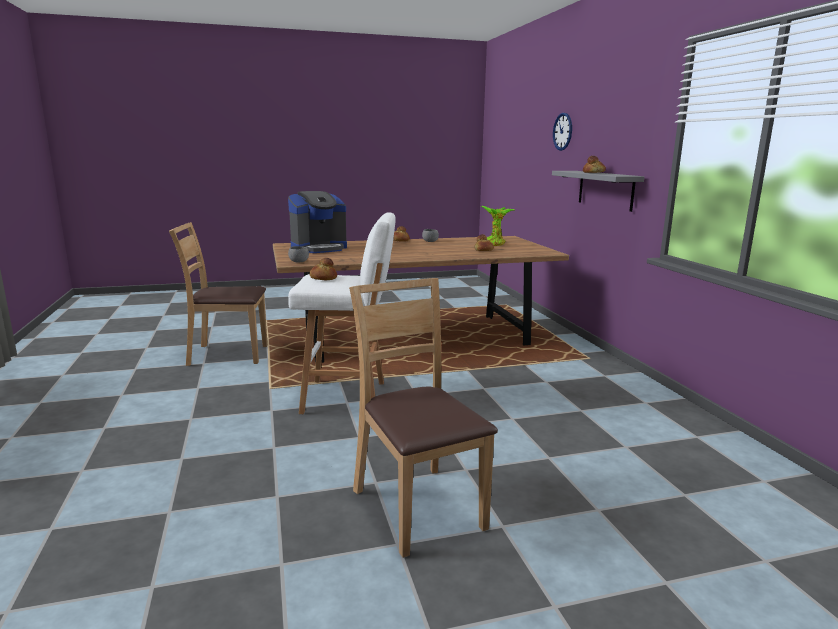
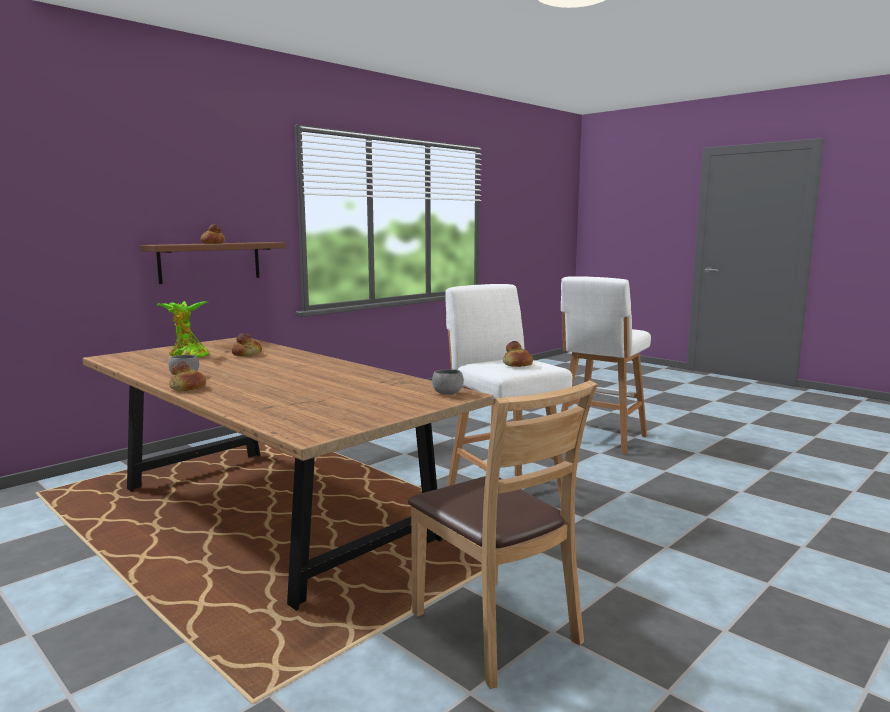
camera: 120 degrees left, 5 degrees down
coffee machine [288,191,347,253] -> none
brown chair [349,278,498,558] -> white stool [561,276,651,455]
grey shelf [552,171,644,212] -> brown shelf [141,242,286,284]
wall clock [553,113,572,151] -> none

